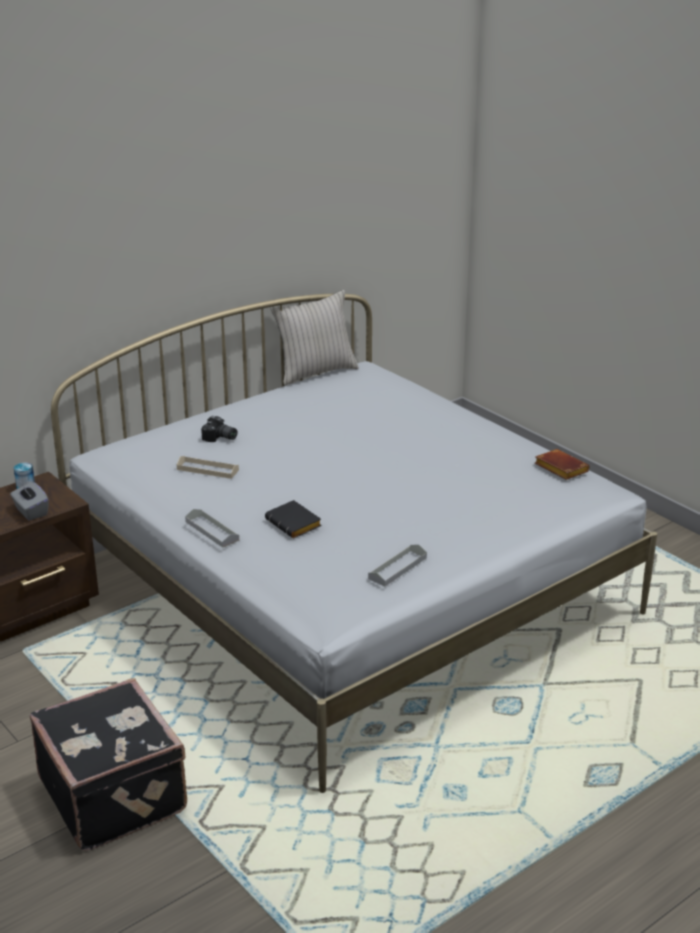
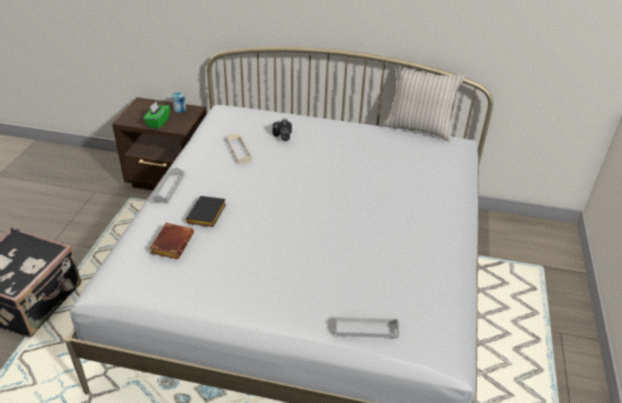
camera: 50 degrees right, 10 degrees up
grey tissue box [10,482,49,521] -> green tissue box [143,102,170,129]
grey tray [368,544,427,587] -> grey tray moved to [336,317,399,338]
brown book [535,449,590,480] -> brown book moved to [149,223,194,259]

